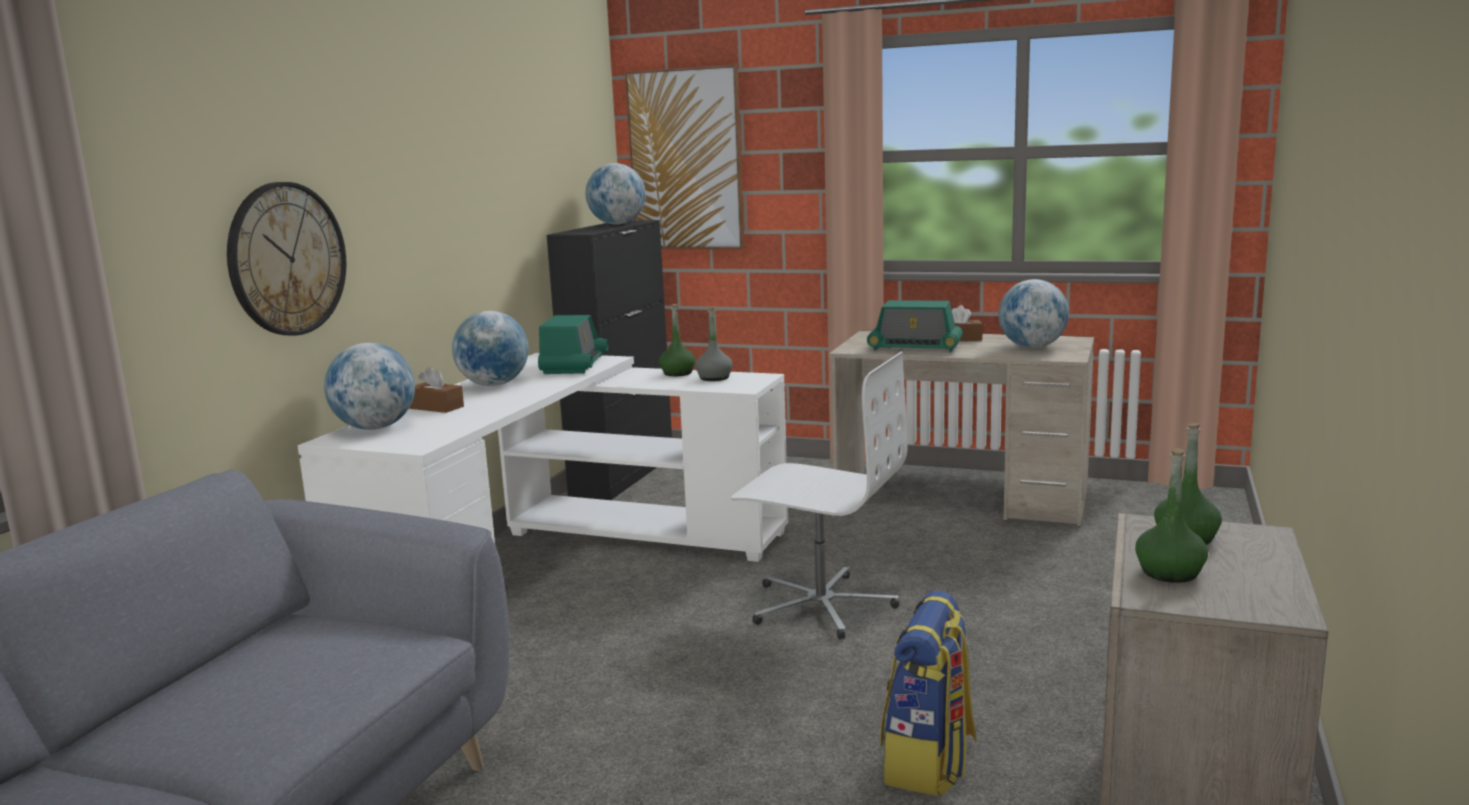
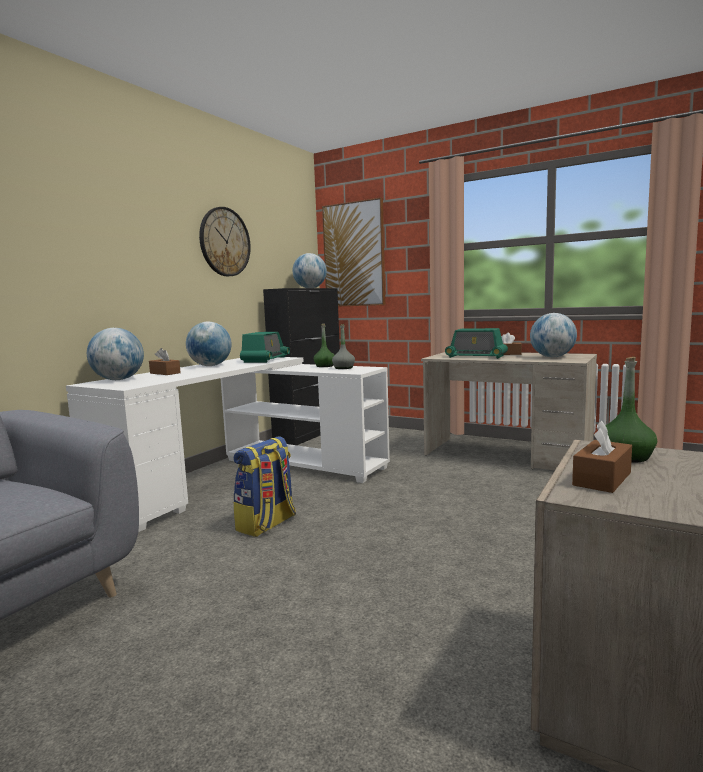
camera: 10 degrees right, 5 degrees down
wall clock [227,182,346,335] -> wall clock moved to [199,207,251,276]
white office chair [731,352,907,639] -> none
backpack [880,591,977,796] -> backpack moved to [234,436,296,537]
green bottle [1135,448,1208,583] -> brown tissue box [572,421,632,493]

